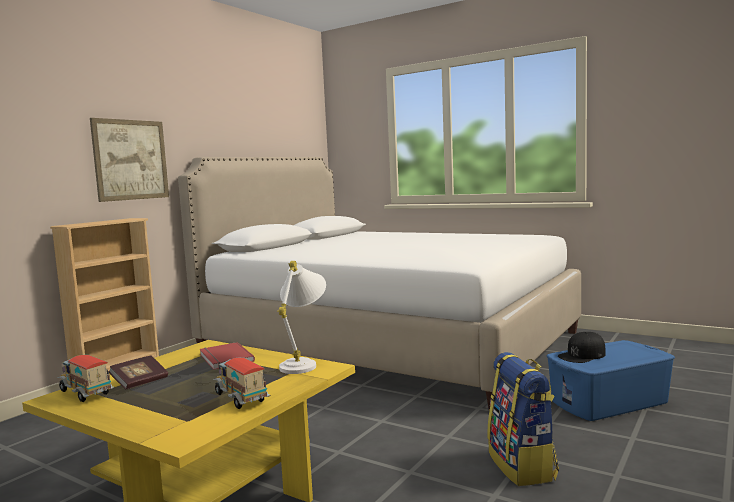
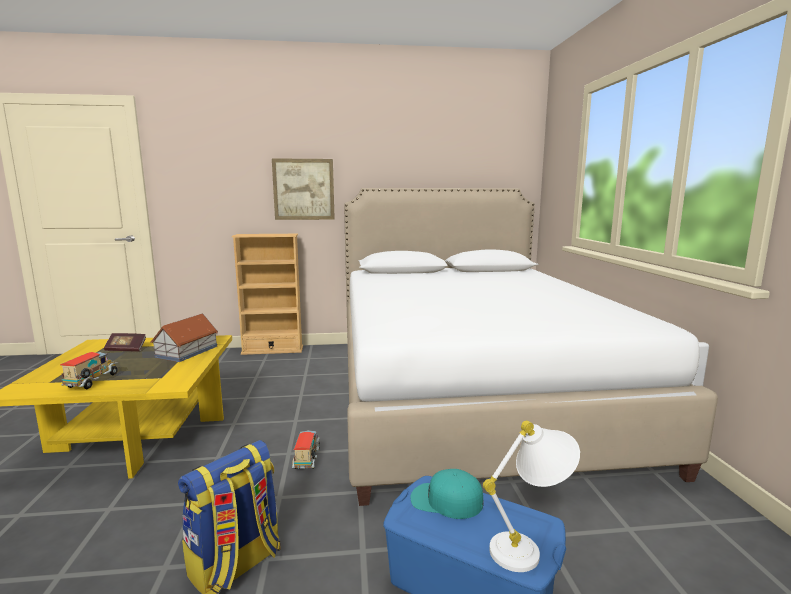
camera: 50 degrees right, 5 degrees up
toy truck [57,355,115,402] -> toy truck moved to [292,430,320,469]
red book [199,342,255,370] -> toy house [151,314,218,362]
white table lamp [277,261,326,374] -> white table lamp moved to [483,420,580,572]
black cap [558,332,606,363] -> turquoise cap [411,469,484,519]

